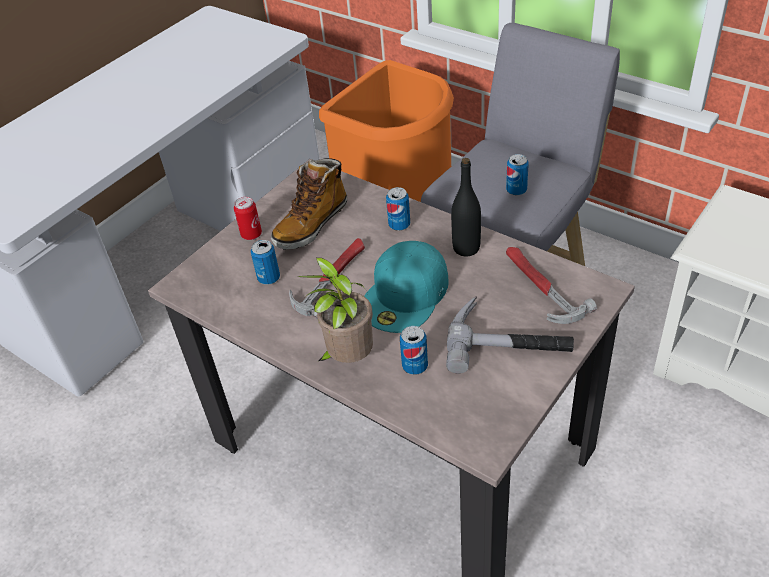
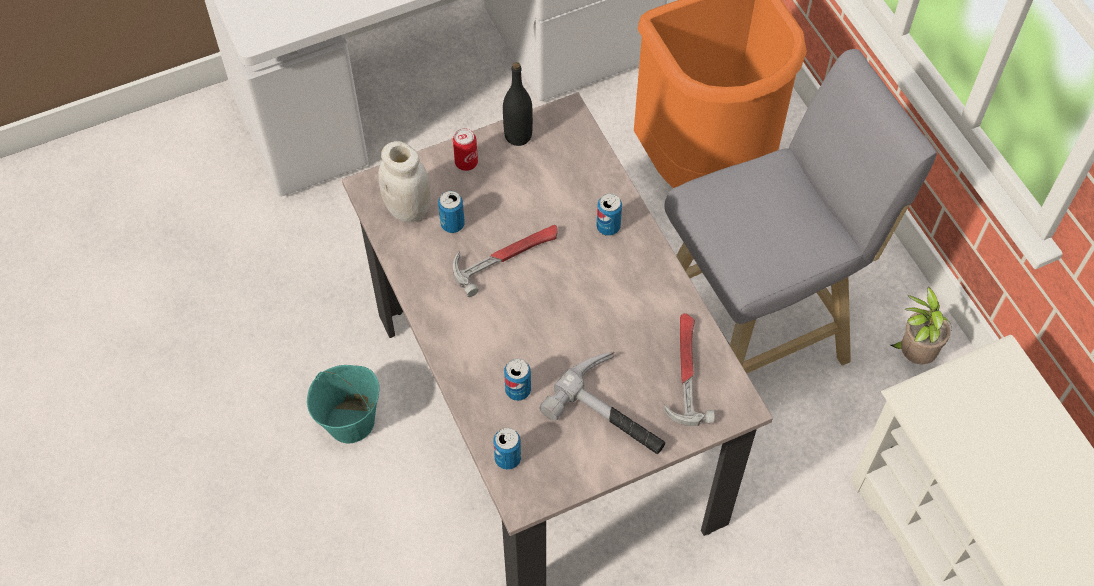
camera: 25 degrees right, 15 degrees up
boot [271,158,347,250] -> none
potted plant [297,257,373,363] -> potted plant moved to [891,287,952,364]
turquoise cap [364,241,448,333] -> none
black bottle [451,158,481,257] -> black bottle moved to [503,62,533,146]
can [506,154,529,196] -> can moved to [493,428,521,470]
none -> turquoise bucket [307,365,379,443]
none -> white jar [378,141,431,222]

